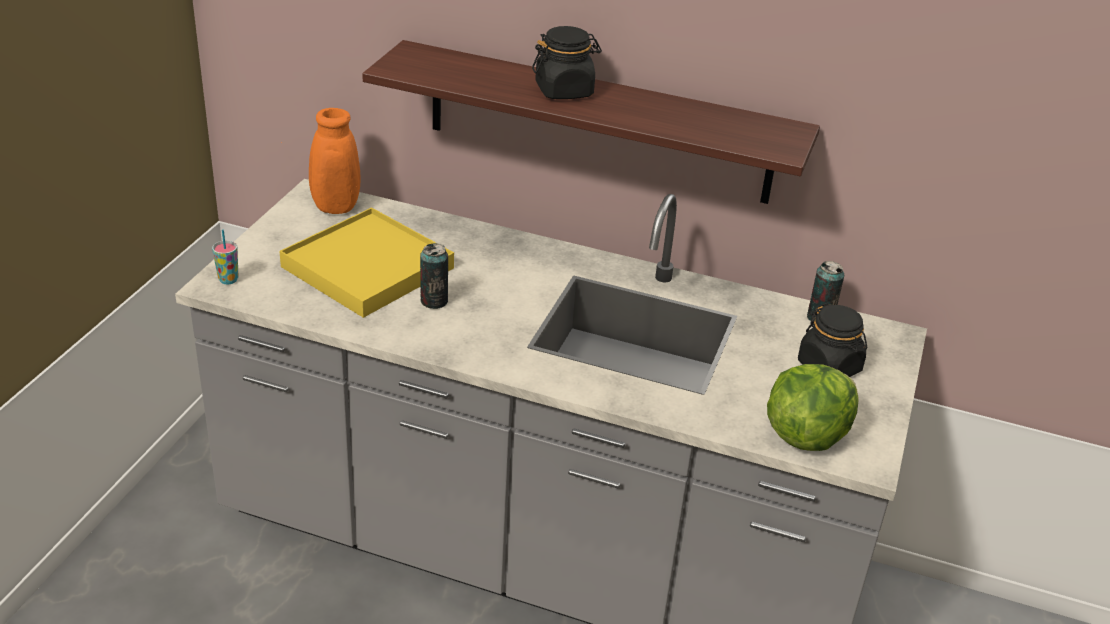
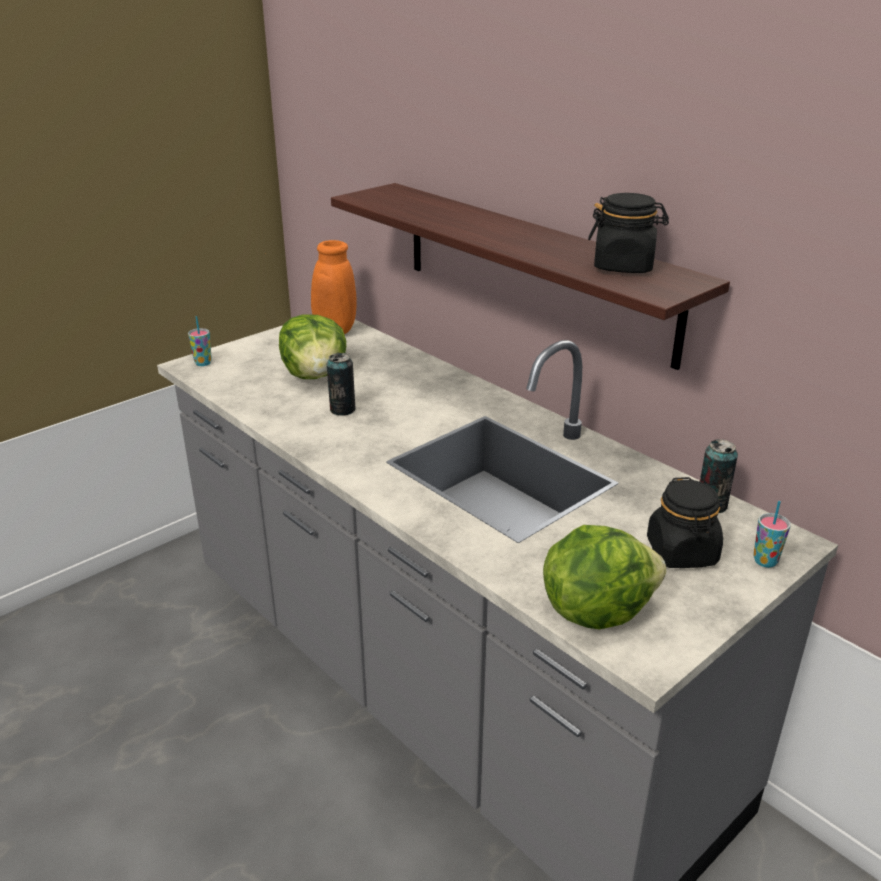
camera: 30 degrees right, 5 degrees down
yellow tray [279,207,454,318] -> lettuce [279,315,346,379]
black jar [532,26,602,99] -> black jar moved to [588,193,669,273]
none -> cup [753,501,791,568]

